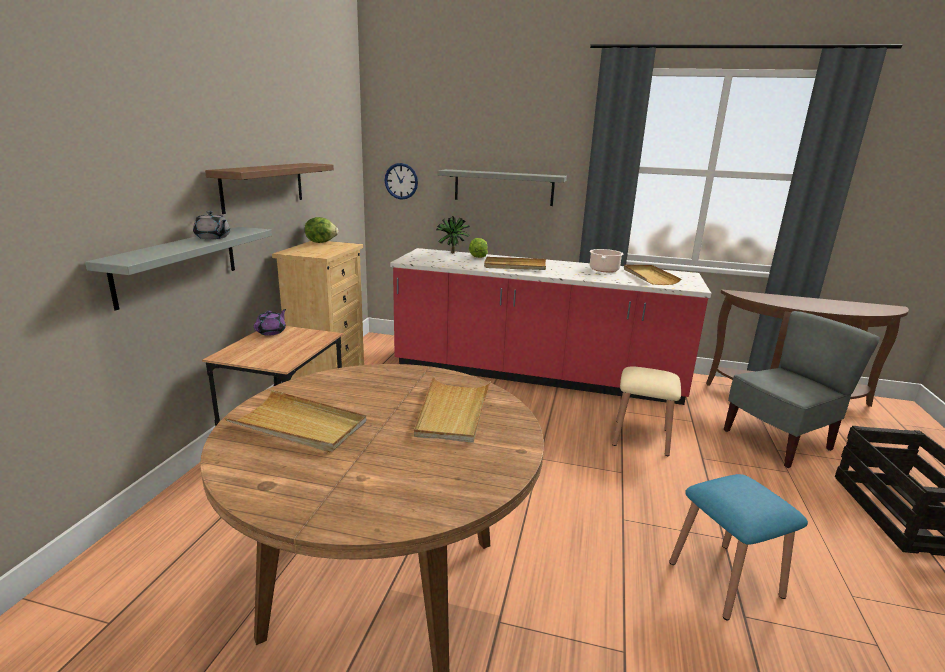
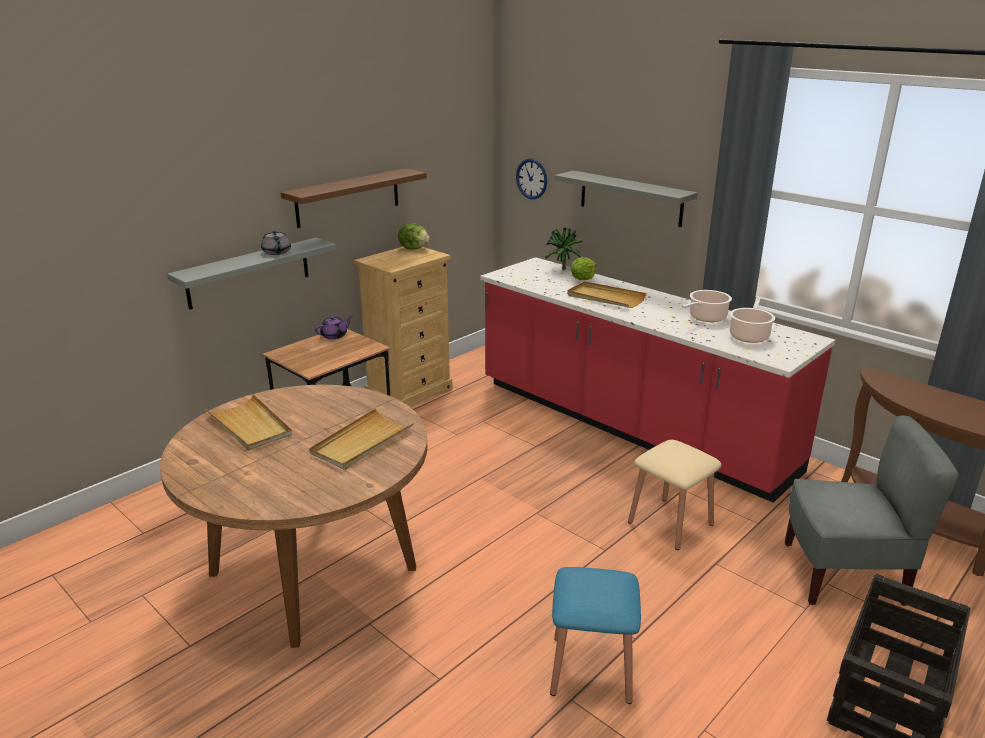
camera: 30 degrees right, 5 degrees up
beige tray [624,264,681,285] -> cooking pot [730,298,775,343]

